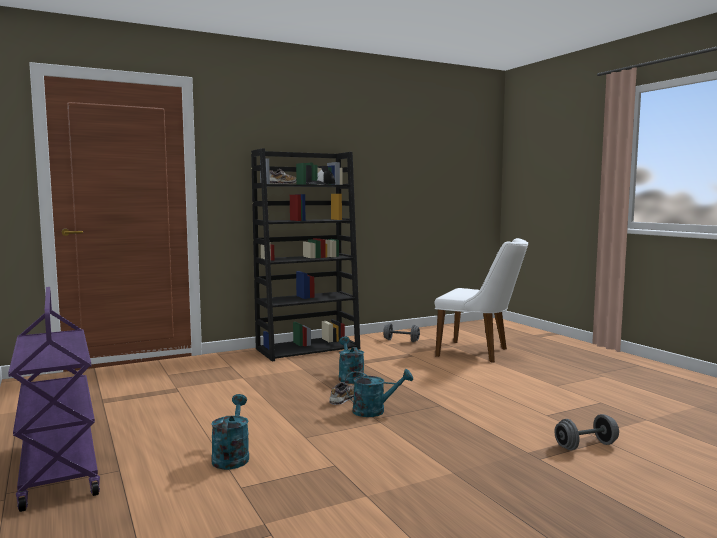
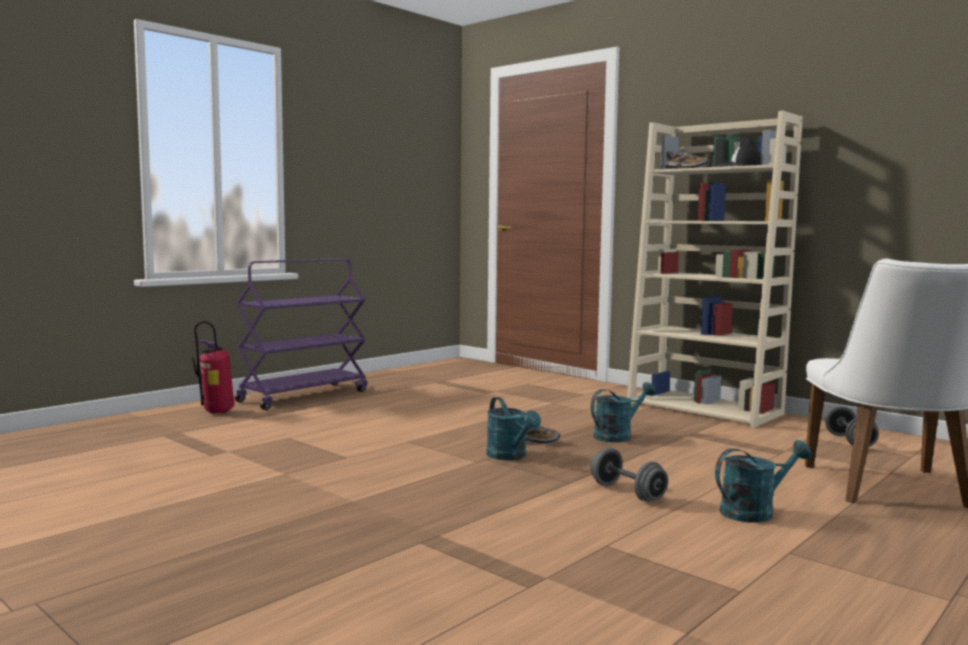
camera: 70 degrees right, 0 degrees up
turquoise watering can [211,394,249,470] -> turquoise watering can moved to [715,440,812,523]
black bookcase [251,148,360,361] -> beige bookcase [627,111,803,428]
grey dumbbell [555,414,619,450] -> grey dumbbell moved to [590,448,668,502]
none -> fire extinguisher [192,321,235,414]

